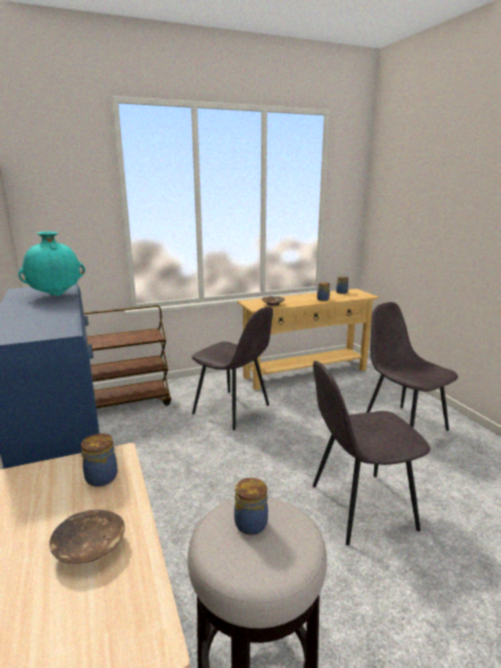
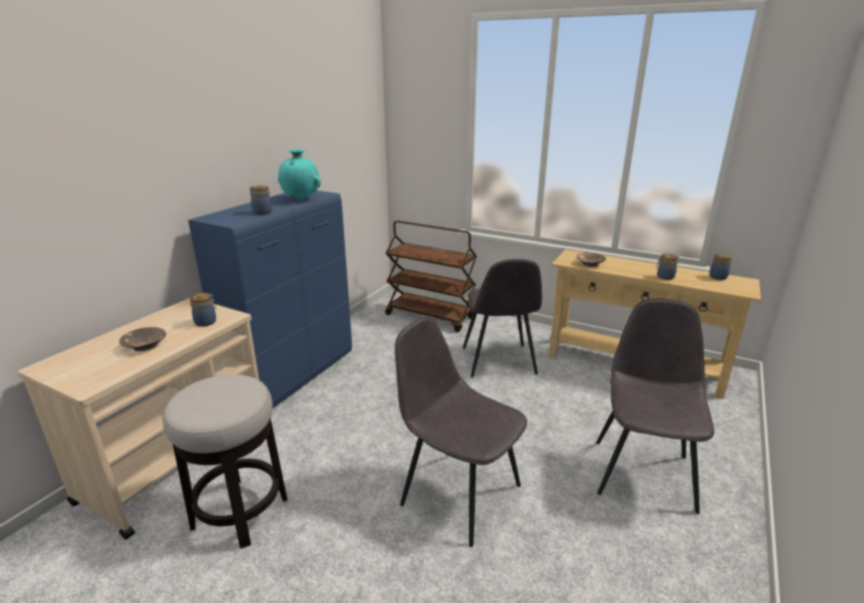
camera: 50 degrees right, 5 degrees up
jar [234,478,268,535] -> jar moved to [250,185,272,215]

